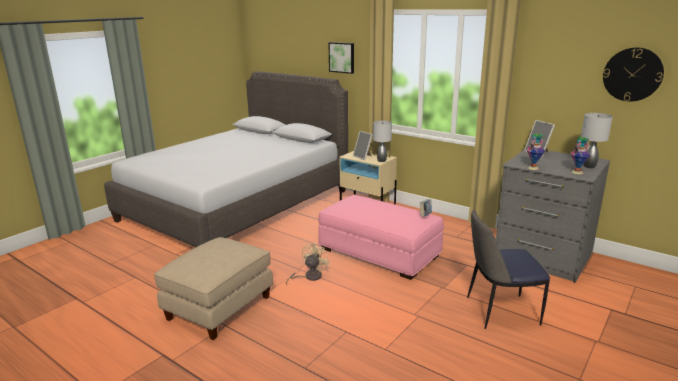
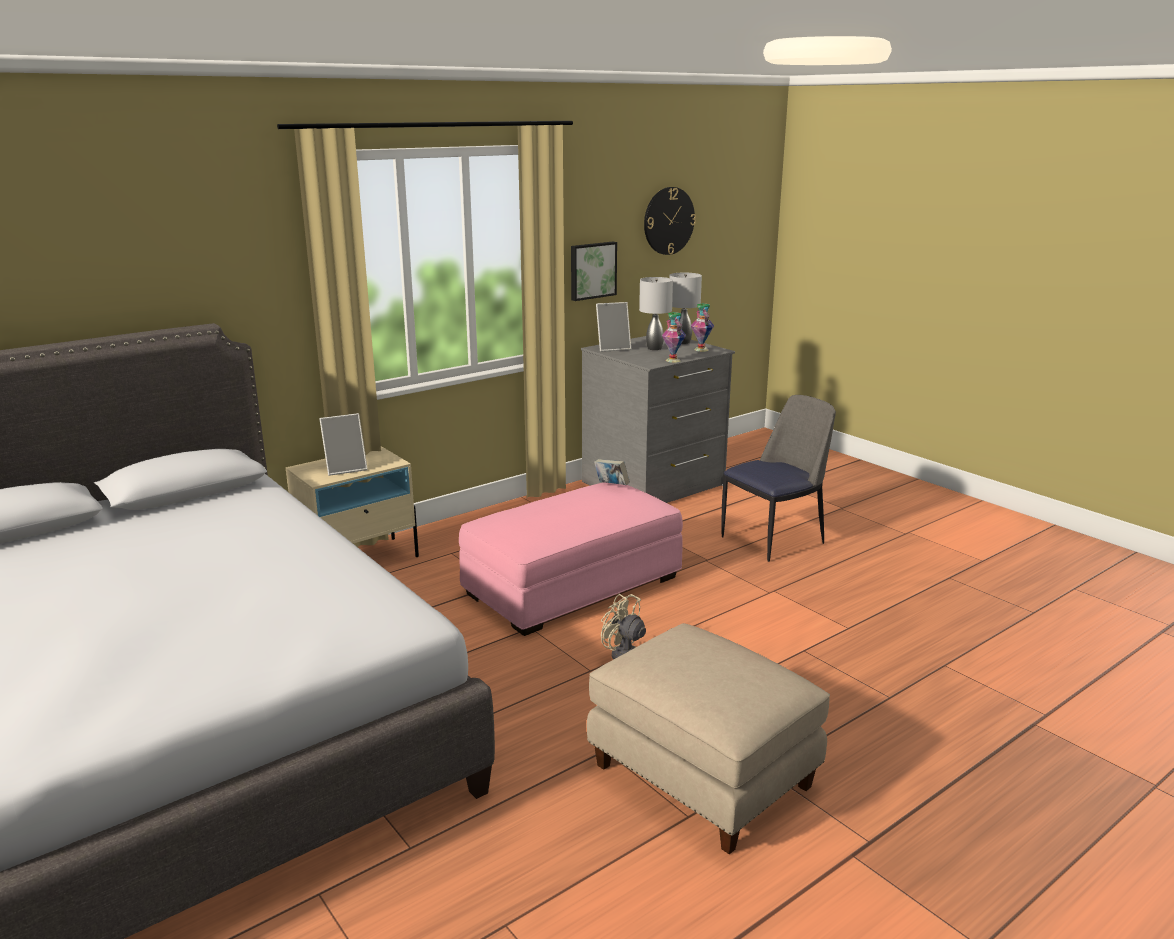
camera: 75 degrees left, 0 degrees up
picture [328,42,354,74] -> picture moved to [571,242,617,301]
grey table lamp [373,120,392,162] -> grey table lamp moved to [639,277,673,350]
chair [467,210,550,329] -> chair turned 135 degrees counterclockwise [722,395,836,562]

